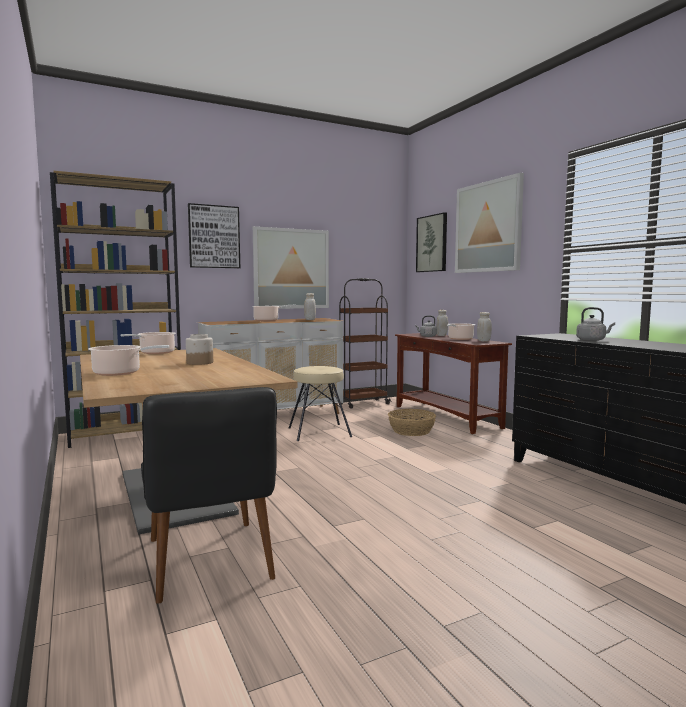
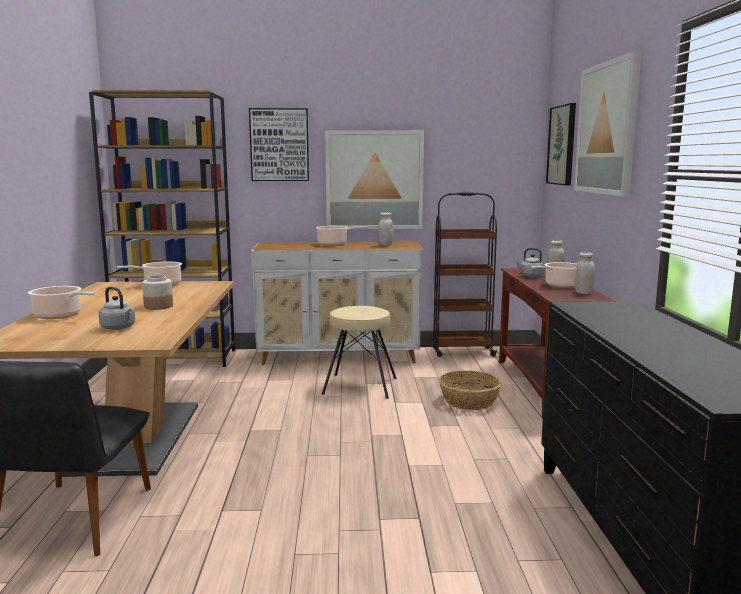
camera: 25 degrees right, 5 degrees up
grey kettle [576,307,615,341] -> grey kettle moved to [98,287,135,330]

